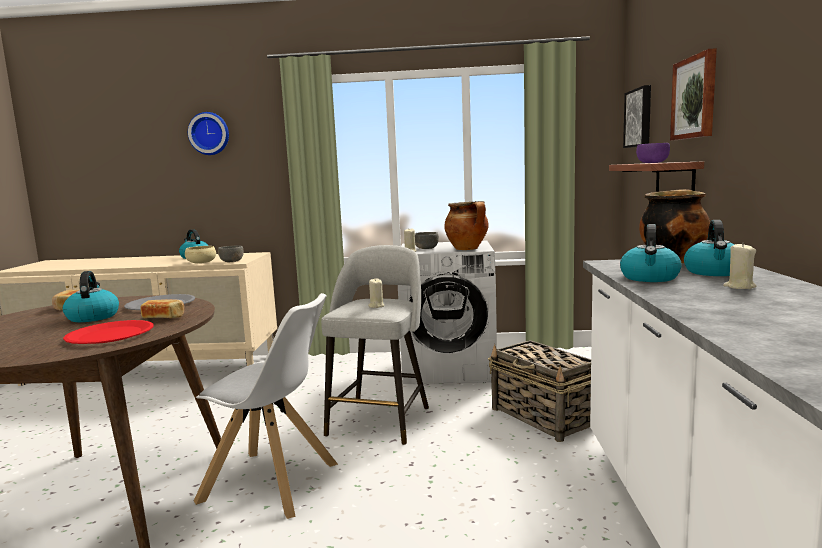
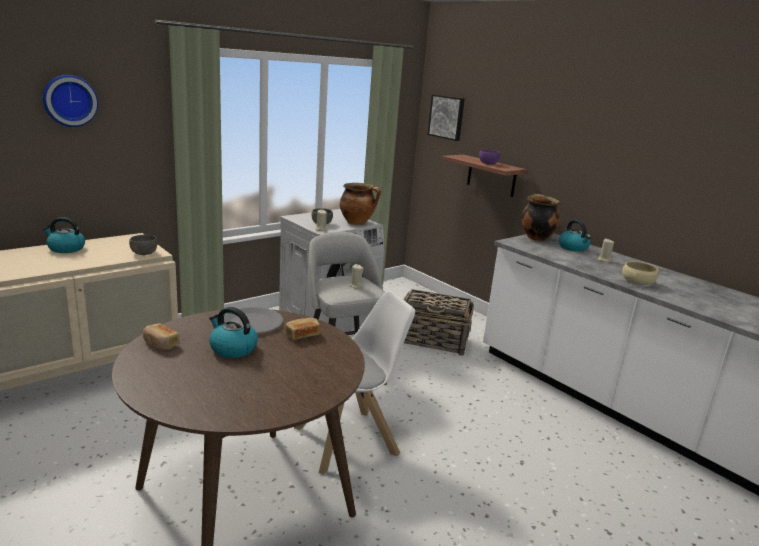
camera: 45 degrees left, 10 degrees up
red plate [63,320,154,344] -> none
beige bowl [185,246,216,263] -> beige bowl moved to [622,261,658,285]
kettle [620,224,682,282] -> none
picture [670,48,717,141] -> none

